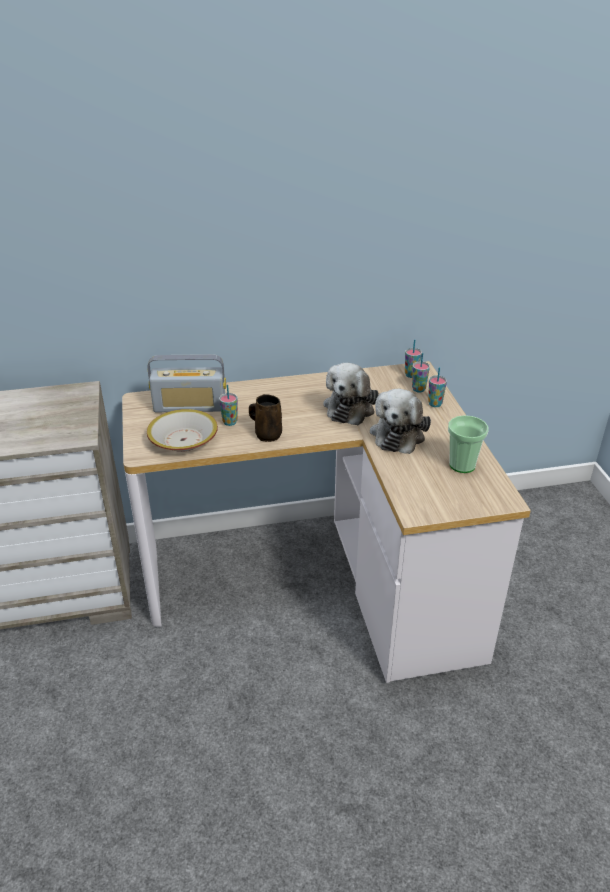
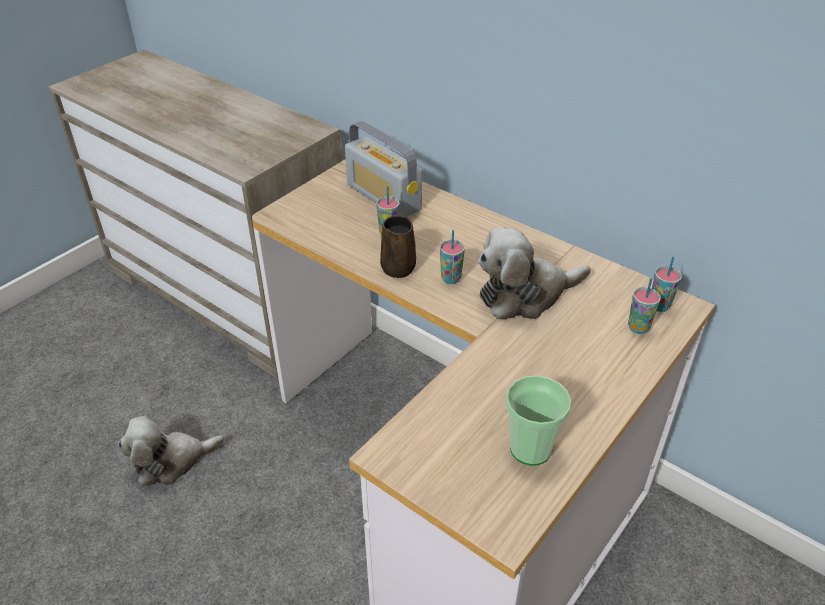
camera: 50 degrees right, 5 degrees up
bowl [147,409,218,452] -> none
plush toy [370,389,431,454] -> plush toy moved to [118,416,224,486]
cup [428,367,447,407] -> cup moved to [440,230,465,284]

